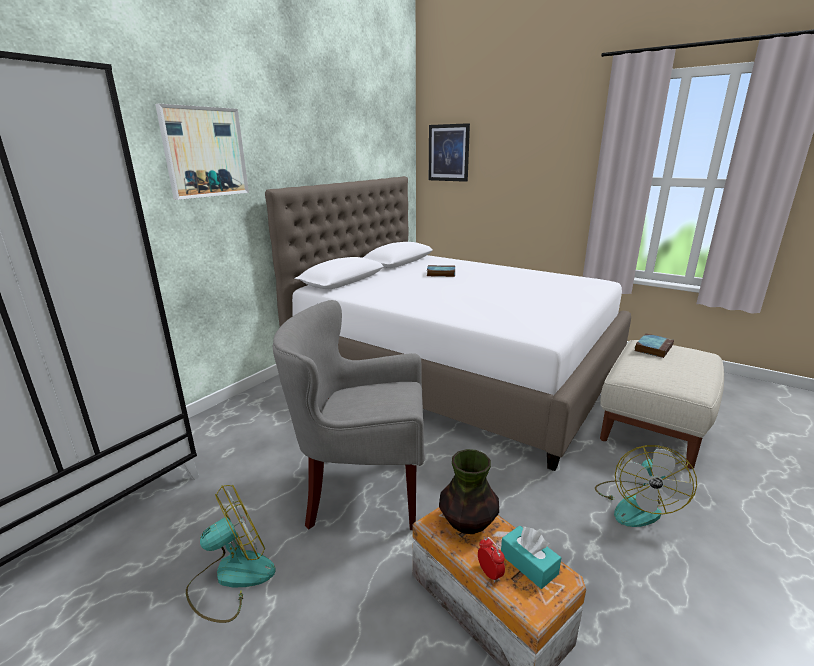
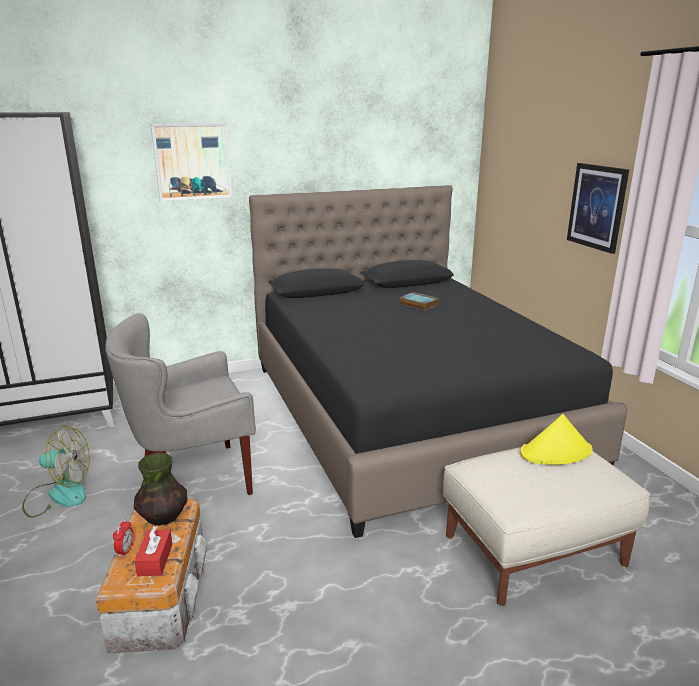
camera: 35 degrees right, 0 degrees up
white bed [265,176,631,471] -> black bed [249,185,628,538]
grey armchair [273,300,425,530] -> grey armchair turned 60 degrees counterclockwise [106,313,256,495]
picture [429,123,470,182] -> picture moved to [567,163,629,254]
turquoise tissue box [501,526,561,589] -> red tissue box [134,526,172,576]
fan [595,445,697,527] -> none
book [635,333,674,358] -> yellow hat [520,414,593,465]

